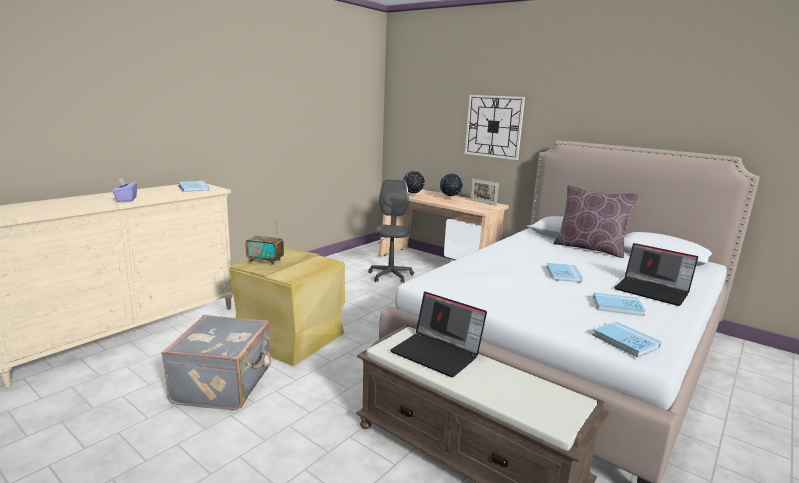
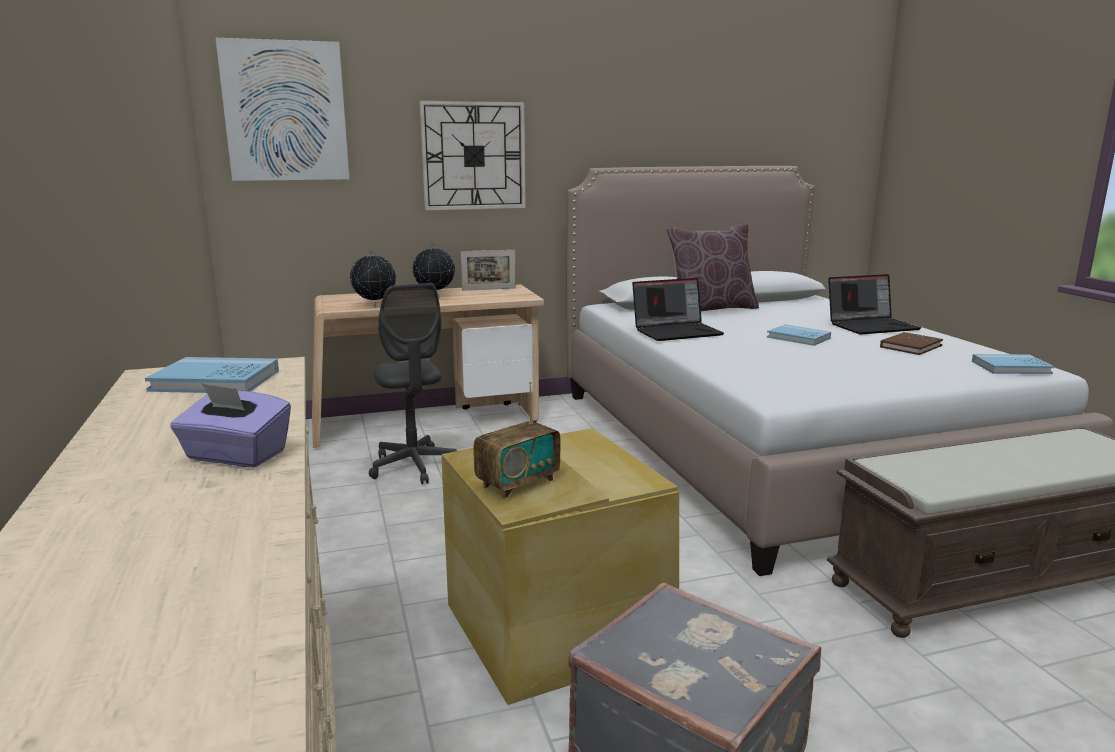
camera: 55 degrees left, 0 degrees up
grey office chair [368,179,414,283] -> grey office chair turned 150 degrees counterclockwise [369,283,457,484]
laptop [390,292,487,377] -> laptop moved to [632,278,724,341]
blue book [593,292,646,316] -> brown book [880,332,943,355]
none -> picture [215,38,349,181]

